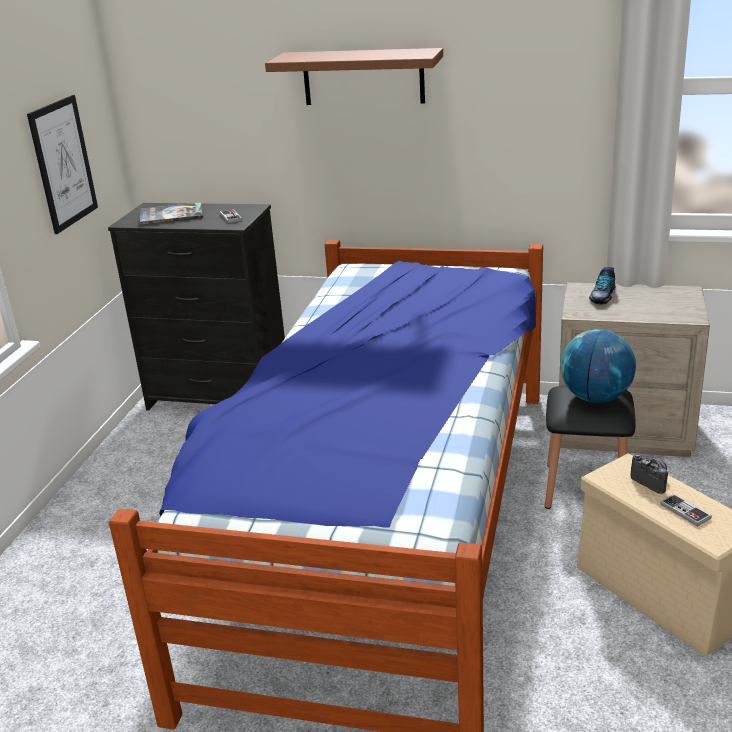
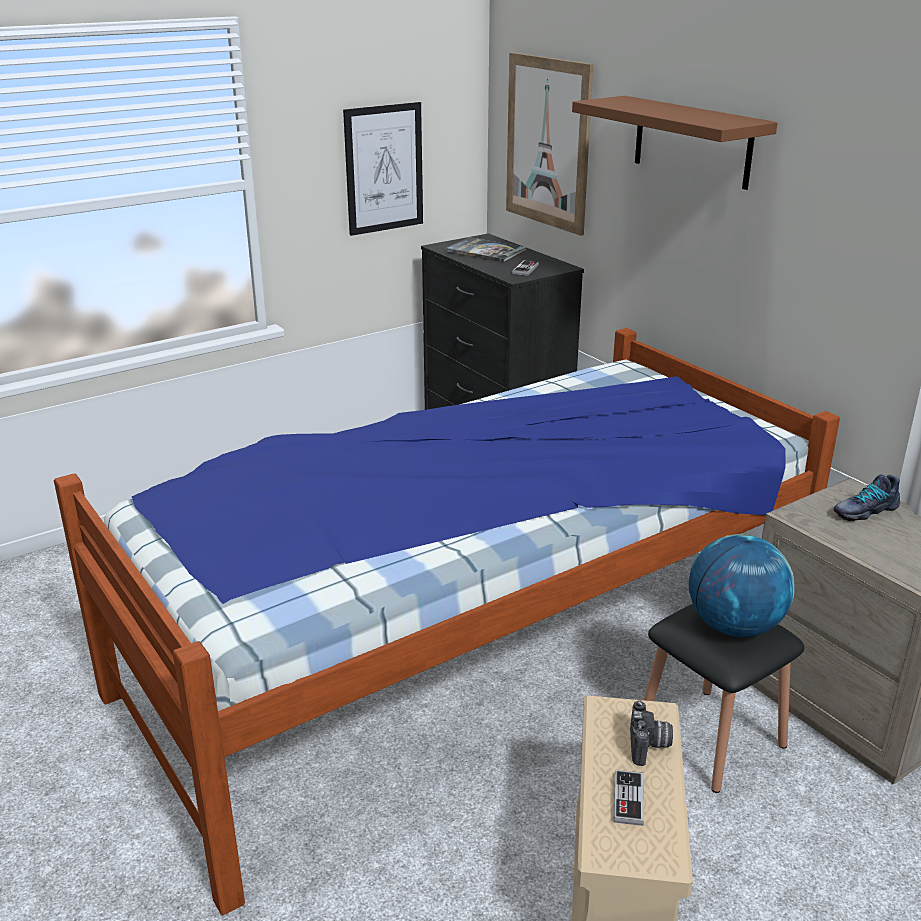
camera: 40 degrees right, 0 degrees up
none -> picture [506,52,593,236]

